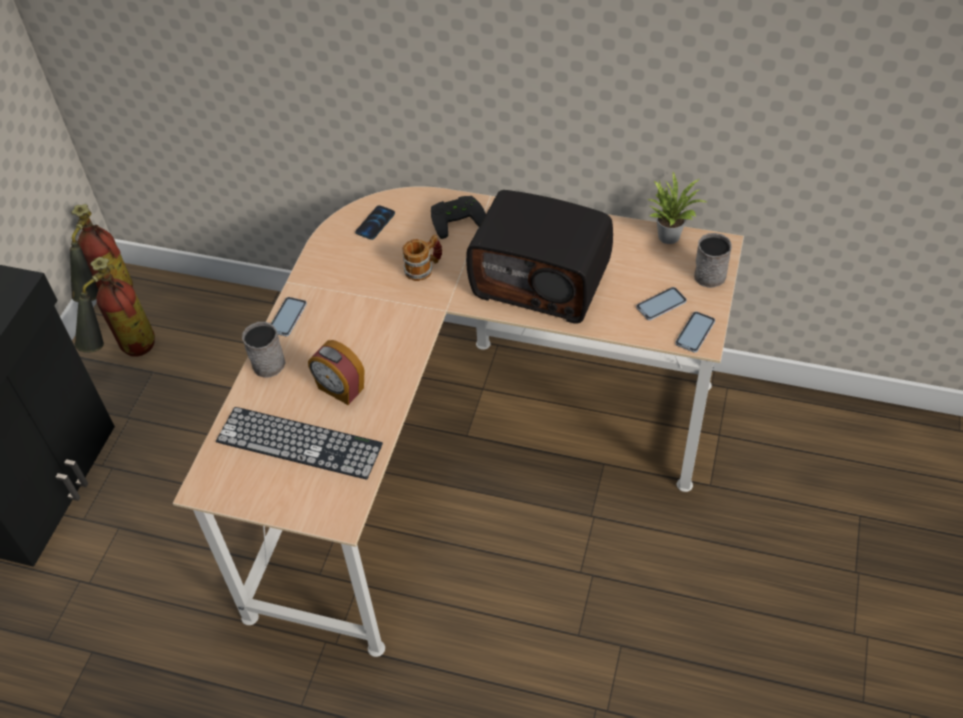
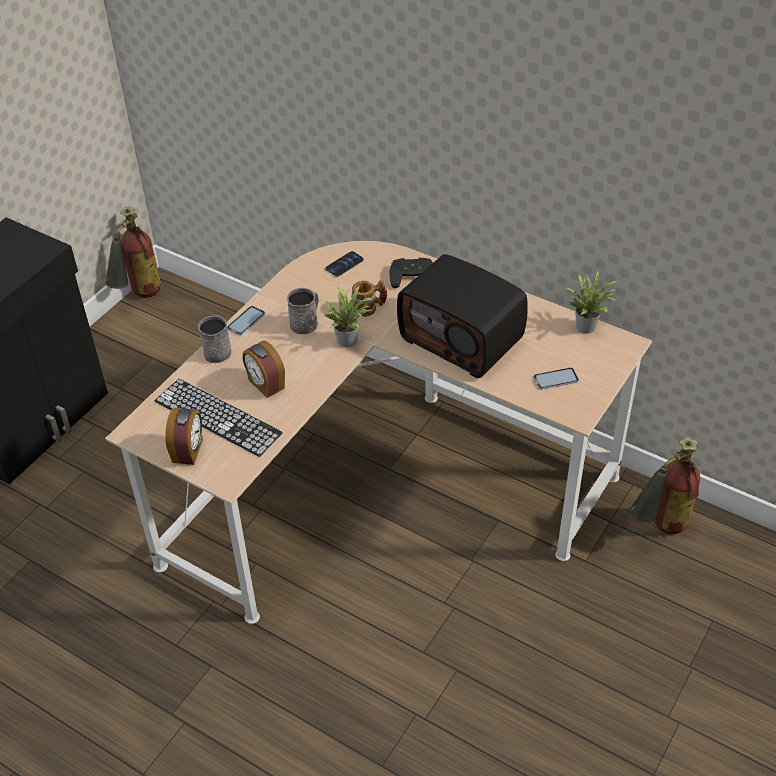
camera: 15 degrees right, 5 degrees down
fire extinguisher [74,257,155,357] -> fire extinguisher moved to [629,437,700,534]
phone [675,311,715,353] -> none
grey mug [694,233,732,288] -> grey mug moved to [287,288,318,334]
none -> alarm clock [165,408,203,465]
none -> potted plant [320,285,373,347]

